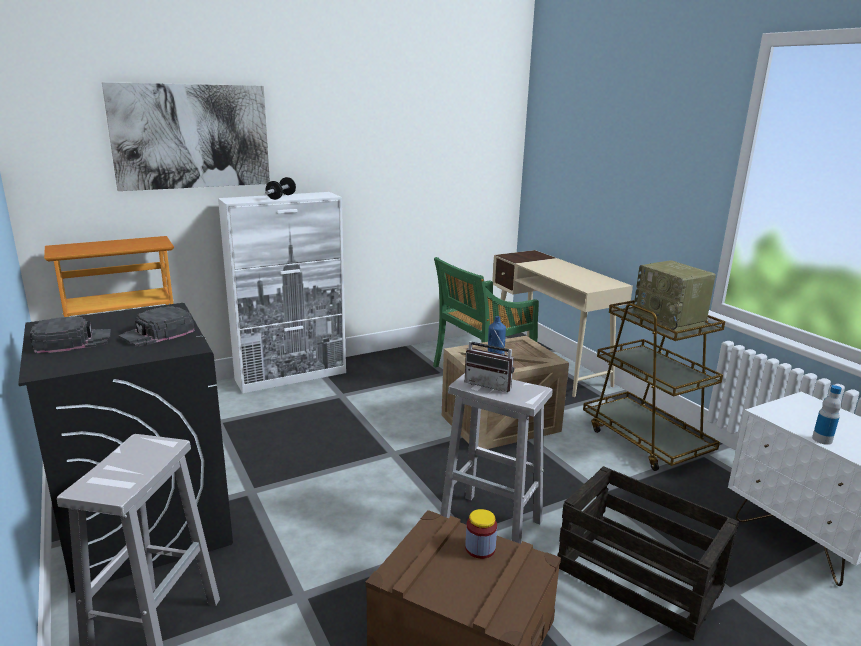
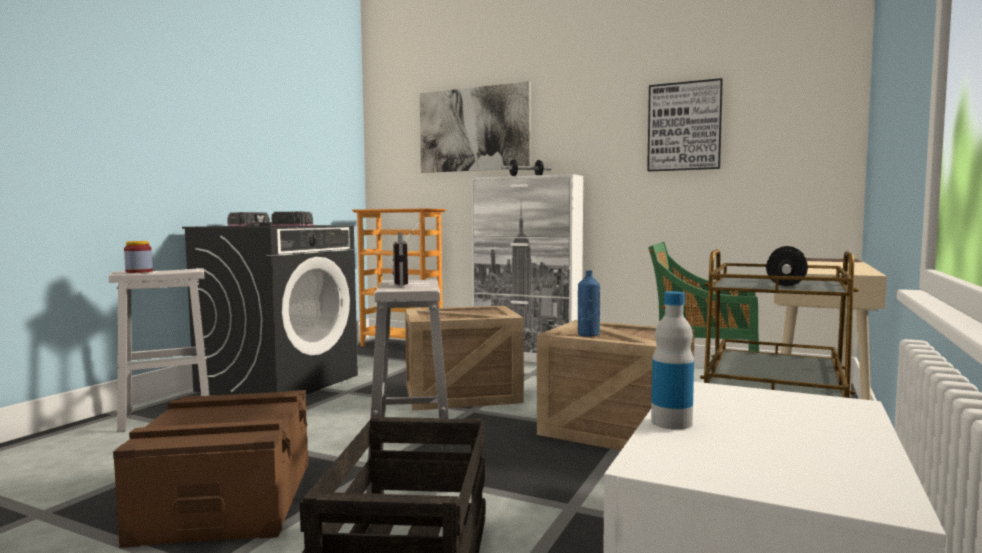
camera: 55 degrees right, 15 degrees down
jar [465,509,497,559] -> jar moved to [124,241,153,273]
radio [633,260,716,331] -> dumbbell [766,246,808,286]
none -> crate [405,306,524,411]
none -> picture [647,78,723,171]

